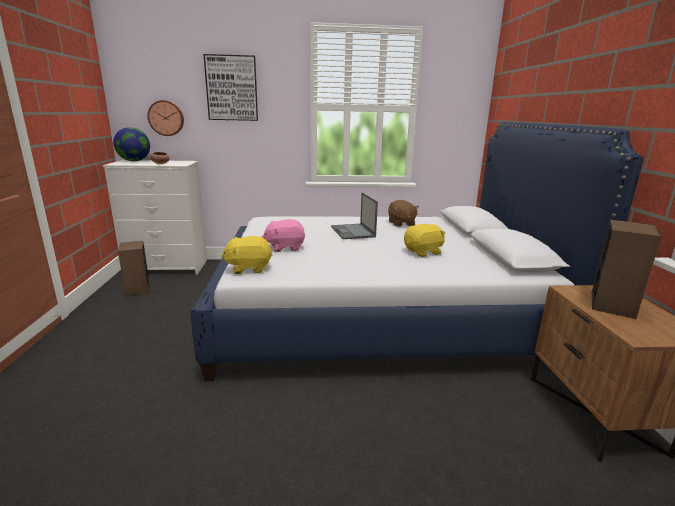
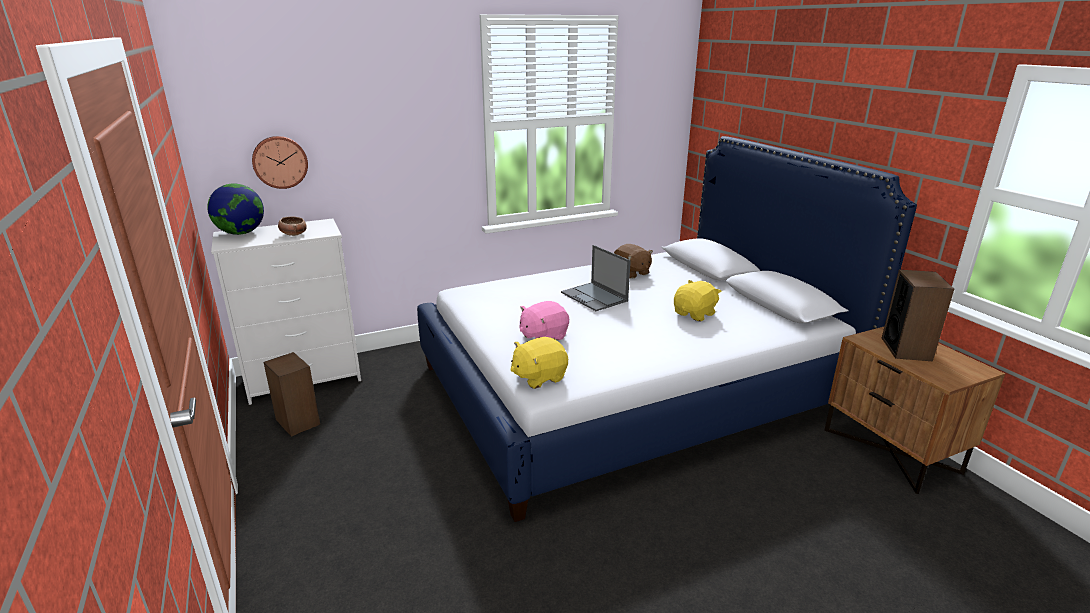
camera: 20 degrees left, 5 degrees up
picture [203,54,258,121] -> none

